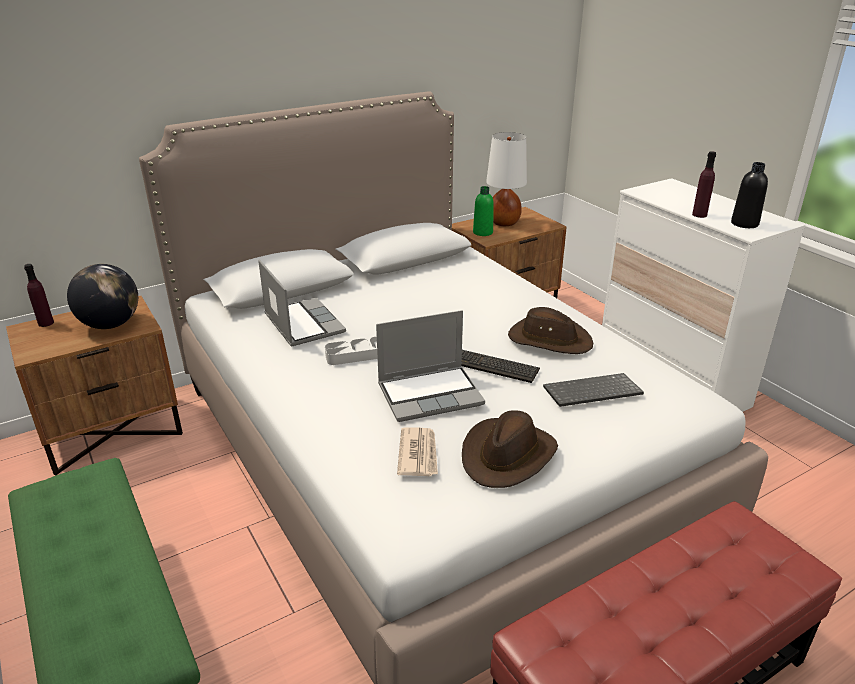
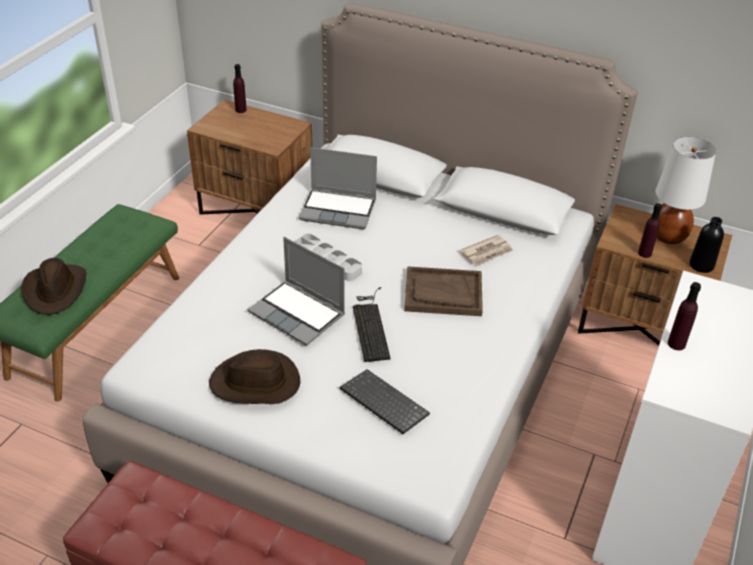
camera: 55 degrees right, 10 degrees up
globe [67,264,138,329] -> none
laptop [258,260,346,347] -> laptop turned 75 degrees clockwise [299,147,377,229]
newspaper [397,427,438,476] -> newspaper moved to [459,235,514,266]
green bottle [473,186,494,236] -> none
brown hat [508,307,593,354] -> brown hat moved to [21,258,86,315]
black bottle [731,162,768,228] -> black bottle moved to [690,217,724,273]
none -> brown tray [404,266,483,316]
none -> purple bottle [638,203,662,258]

